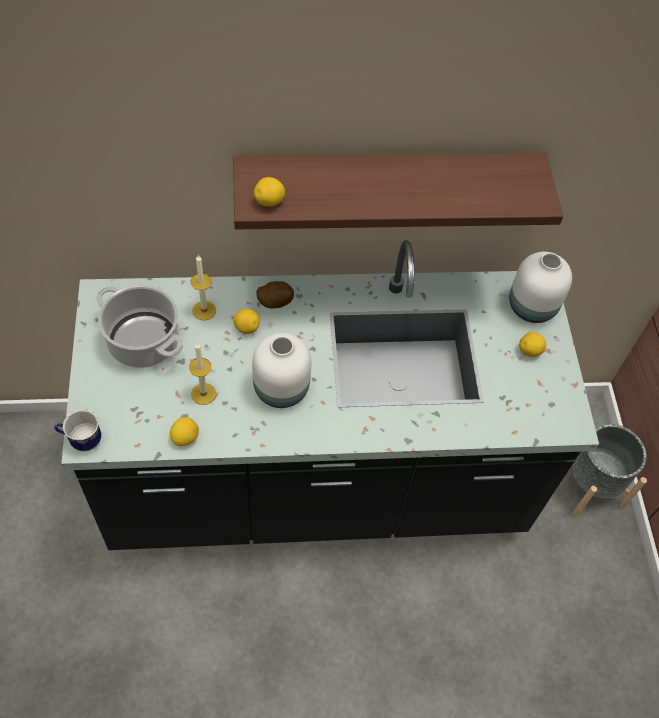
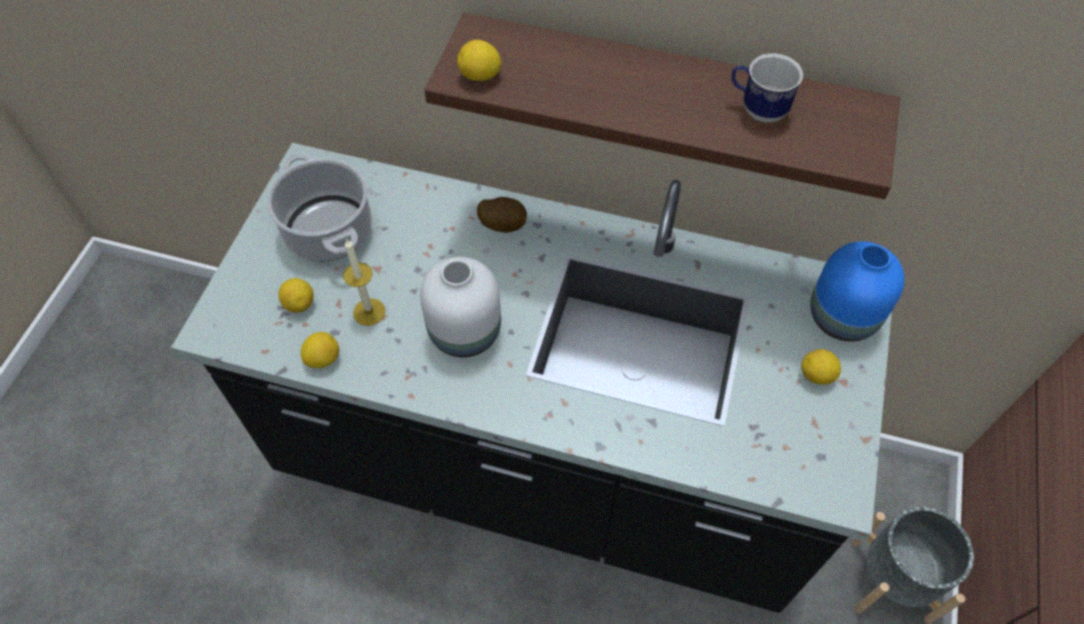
camera: 25 degrees right, 0 degrees up
mug [54,409,102,452] -> mug moved to [732,54,803,122]
candle [191,255,216,320] -> none
lemon [233,309,260,334] -> lemon moved to [278,278,314,313]
white vase [509,252,572,323] -> blue vase [810,241,905,342]

